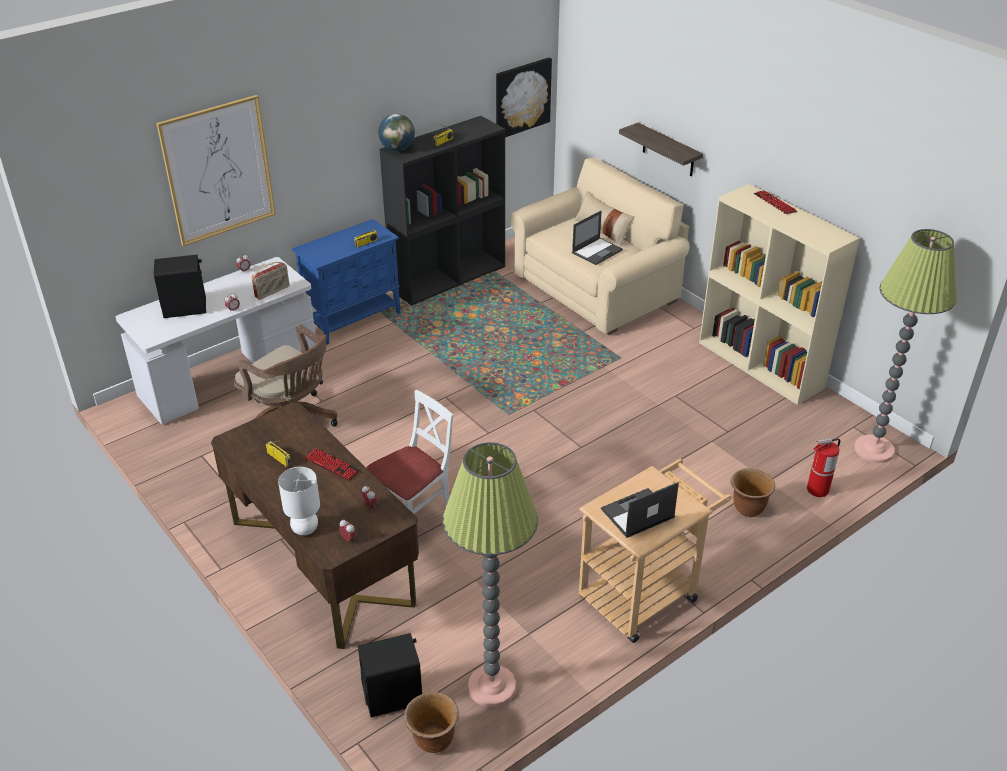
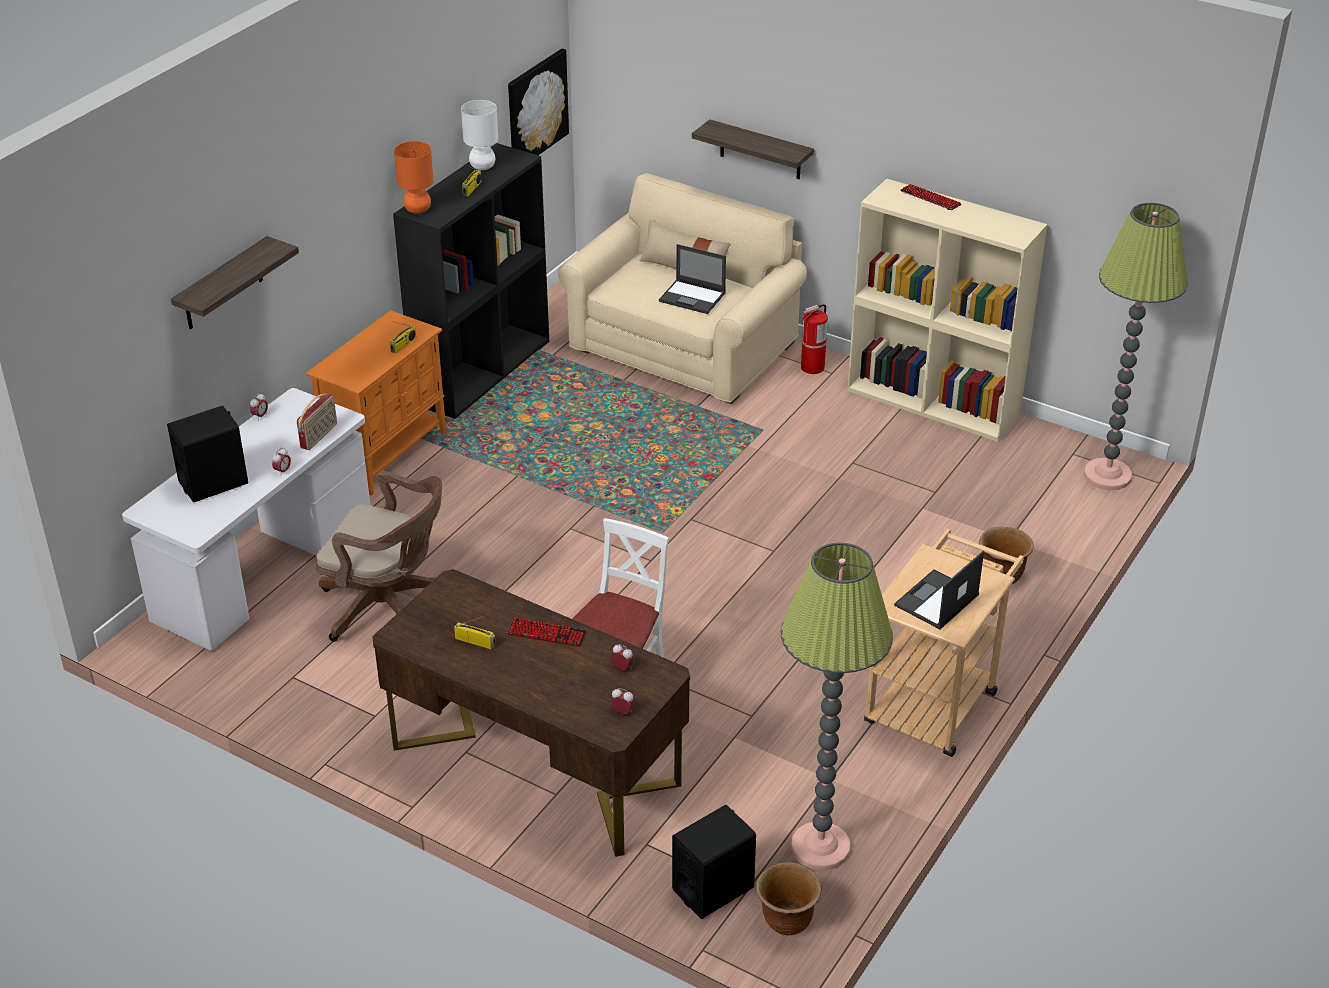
camera: 20 degrees left, 0 degrees up
picture [156,95,276,246] -> shelf [171,236,299,329]
white table lamp [278,467,320,535] -> white table lamp moved to [461,100,498,170]
blue cabinet [292,219,400,345] -> orange cabinet [306,310,446,496]
globe [378,114,415,151] -> orange table lamp [394,141,434,214]
laptop [572,211,623,265] -> laptop turned 90 degrees clockwise [659,244,726,314]
fire extinguisher [807,438,840,497] -> fire extinguisher moved to [801,304,828,374]

